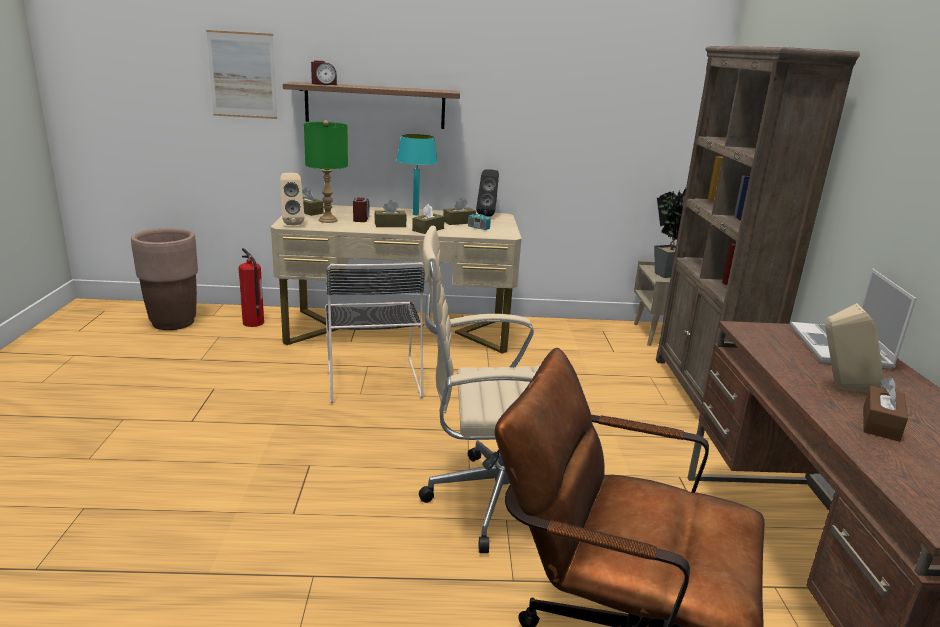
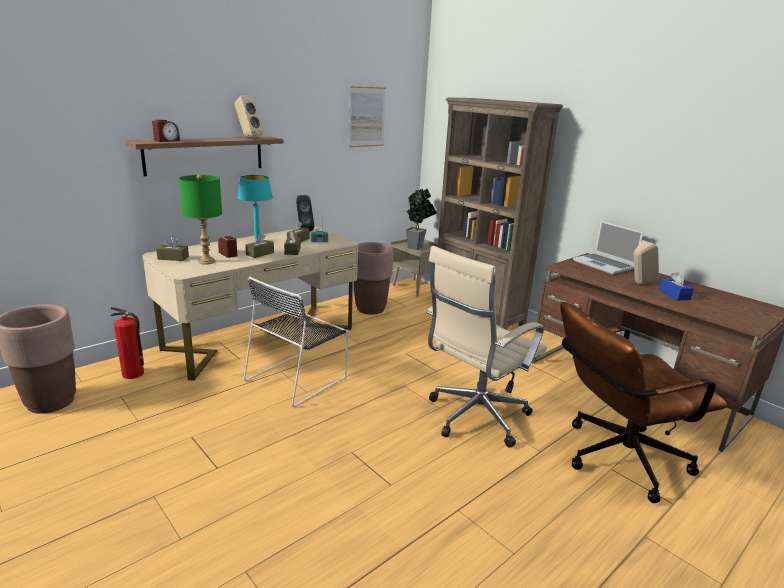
camera: 40 degrees left, 0 degrees up
picture [206,30,277,119] -> picture moved to [348,86,386,147]
beige speaker [280,173,305,225] -> beige speaker moved to [235,95,264,138]
black chair [325,262,425,404] -> black chair turned 90 degrees clockwise [243,277,348,407]
brown tissue box [863,377,908,442] -> blue tissue box [659,272,694,301]
none -> brown planter [354,242,394,315]

